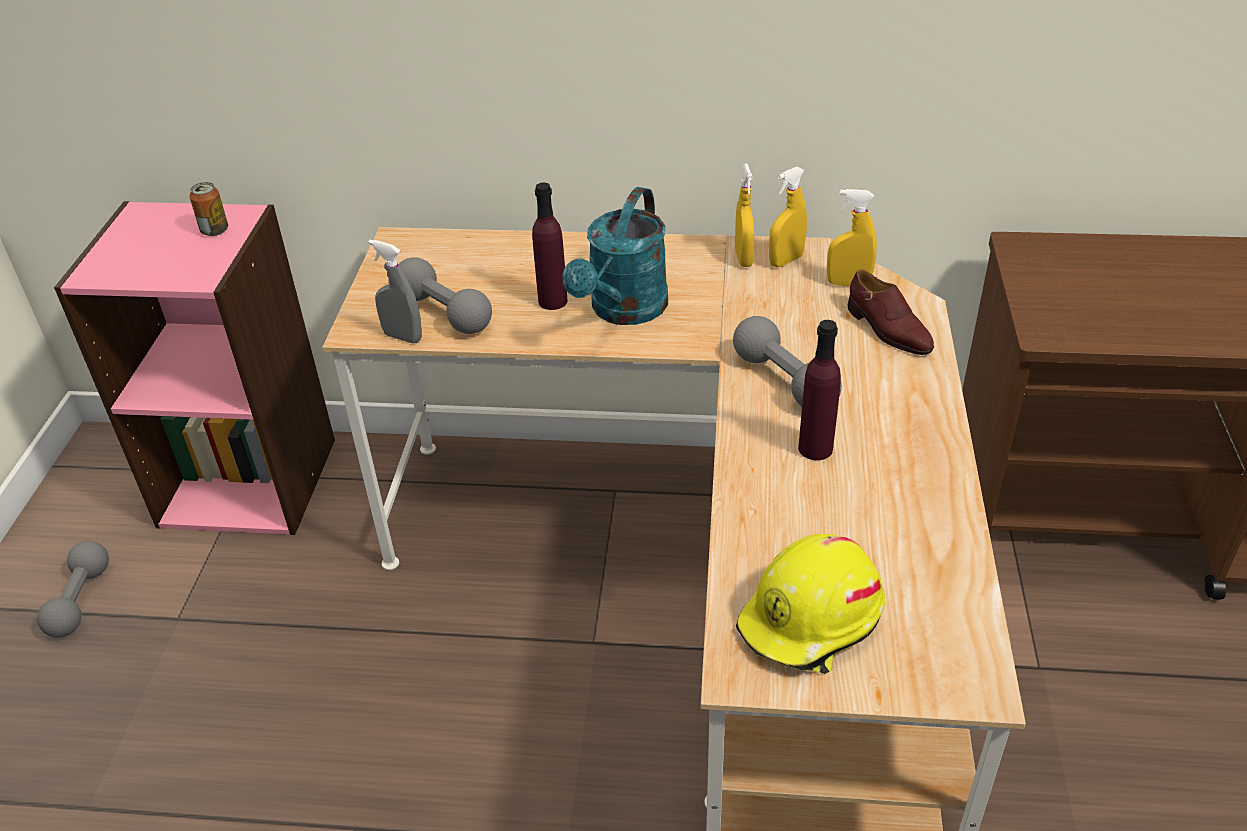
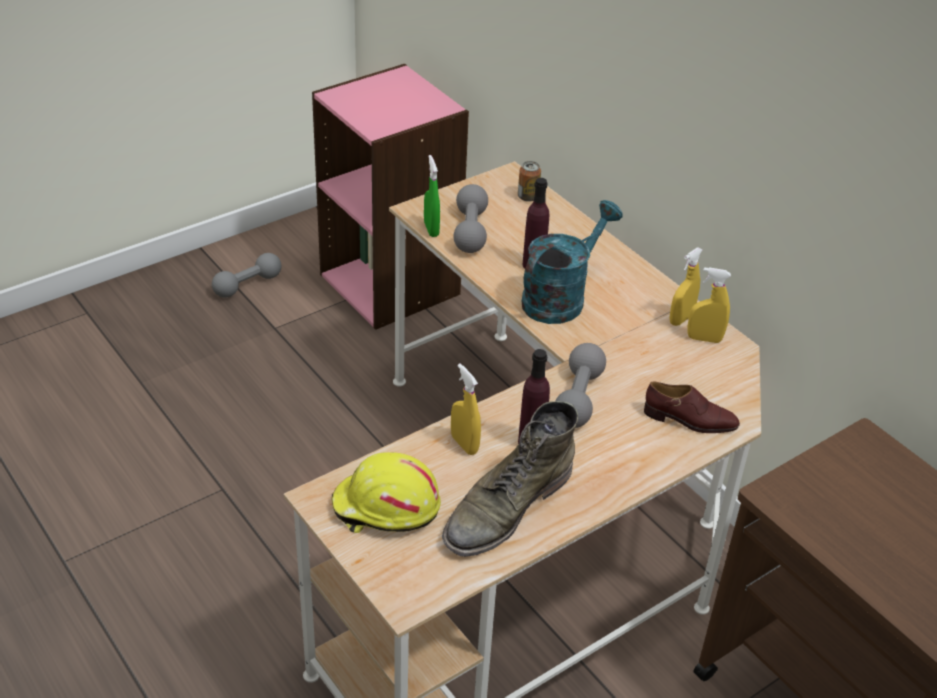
camera: 45 degrees right, 0 degrees up
can [189,182,228,236] -> can moved to [518,161,541,202]
grey spray bottle [368,240,422,343] -> green spray bottle [424,155,440,237]
turquoise watering can [562,187,668,325] -> turquoise watering can turned 150 degrees clockwise [522,200,623,324]
yellow spray bottle [827,189,877,286] -> yellow spray bottle moved to [451,364,481,455]
brown shoe [848,269,934,355] -> brown shoe turned 90 degrees counterclockwise [644,381,740,433]
none -> green boot [442,401,578,557]

